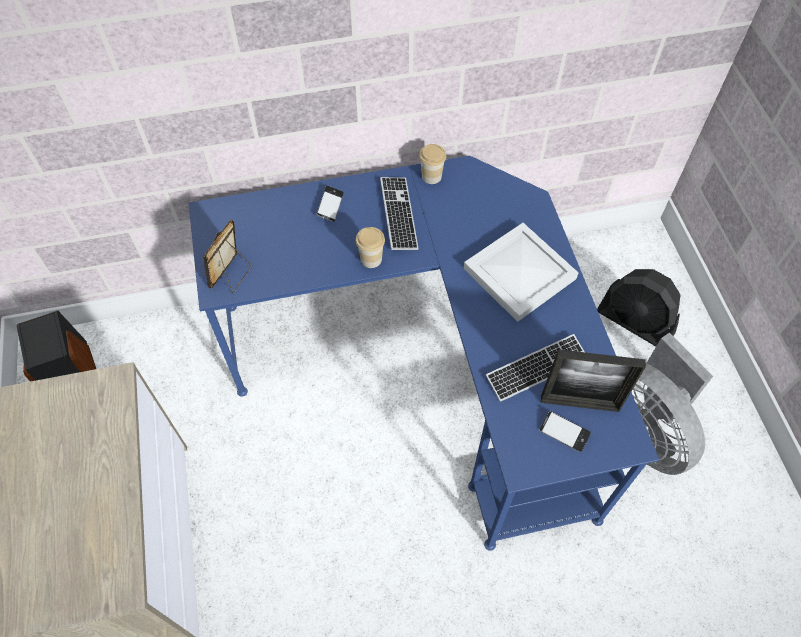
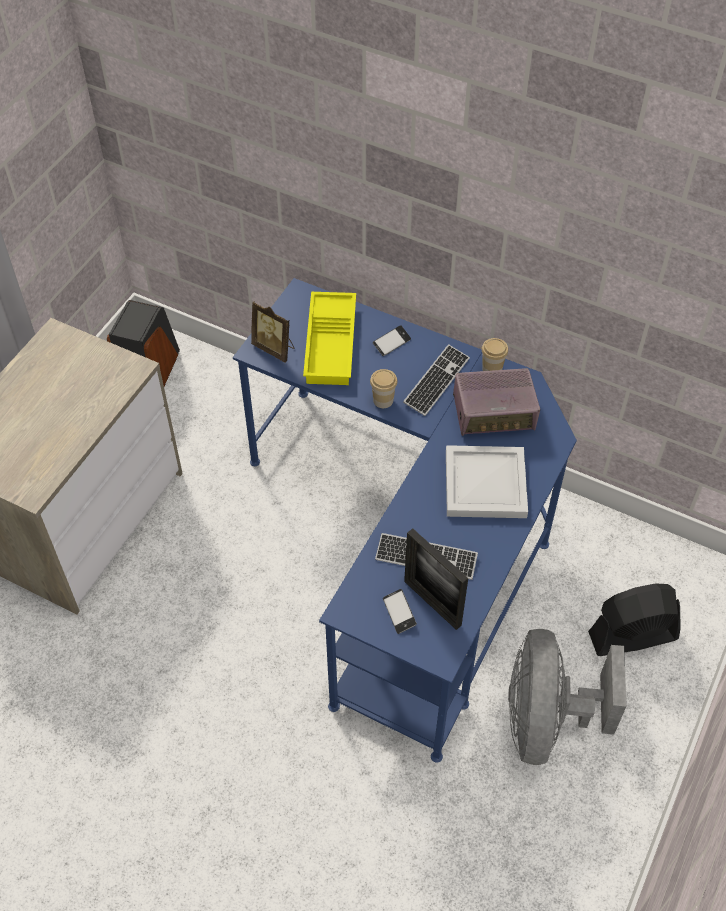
camera: 40 degrees right, 5 degrees down
picture frame [203,219,252,293] -> picture frame turned 120 degrees counterclockwise [251,301,294,363]
black fan [597,269,681,346] -> black fan turned 90 degrees clockwise [588,583,680,656]
none -> yellow tray [303,292,356,385]
none -> radio [453,368,540,436]

